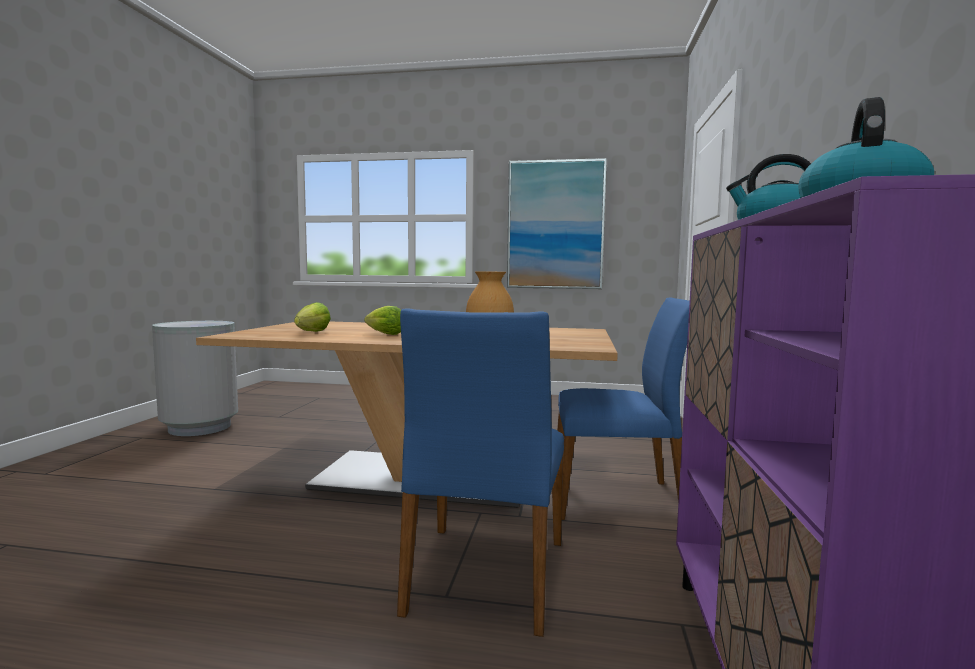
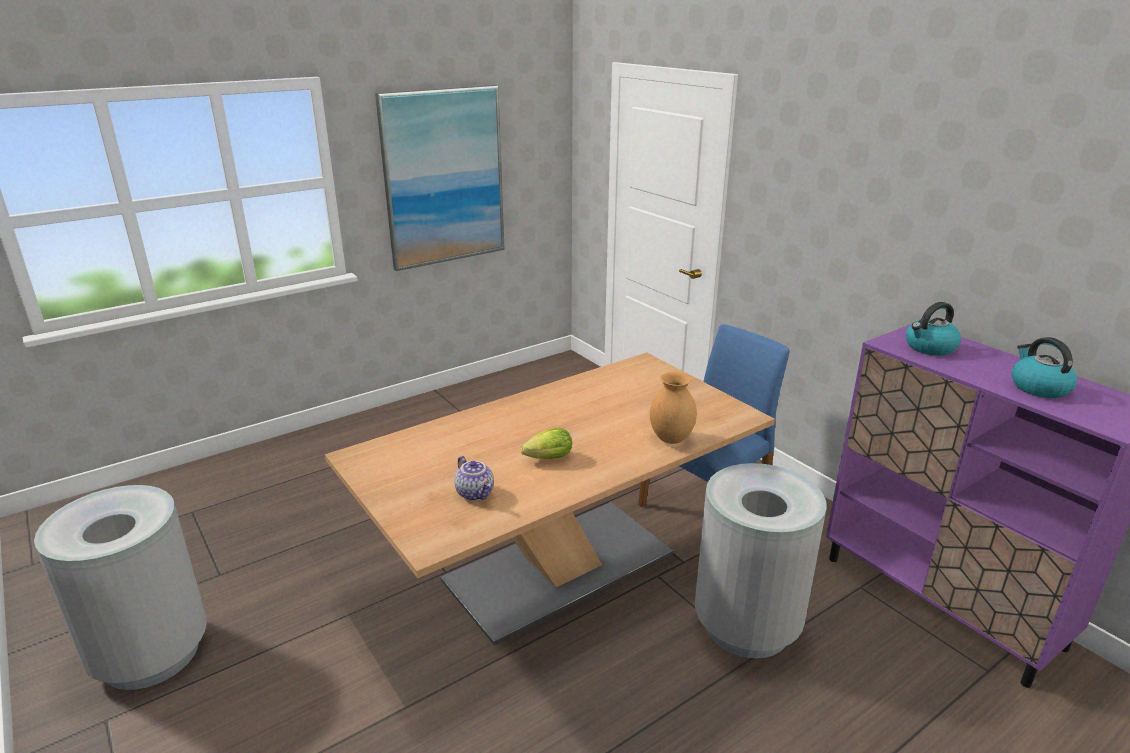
camera: 45 degrees left, 20 degrees up
lettuce [294,302,331,332] -> teapot [454,456,494,501]
blue chair [397,308,564,637] -> grey trash can [695,463,827,659]

